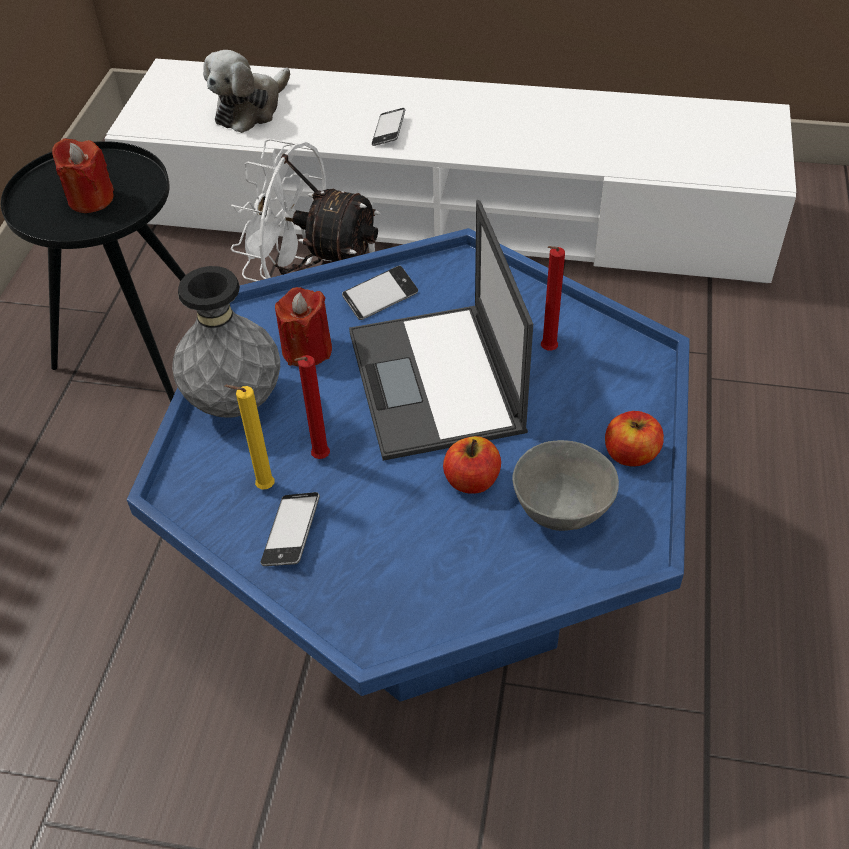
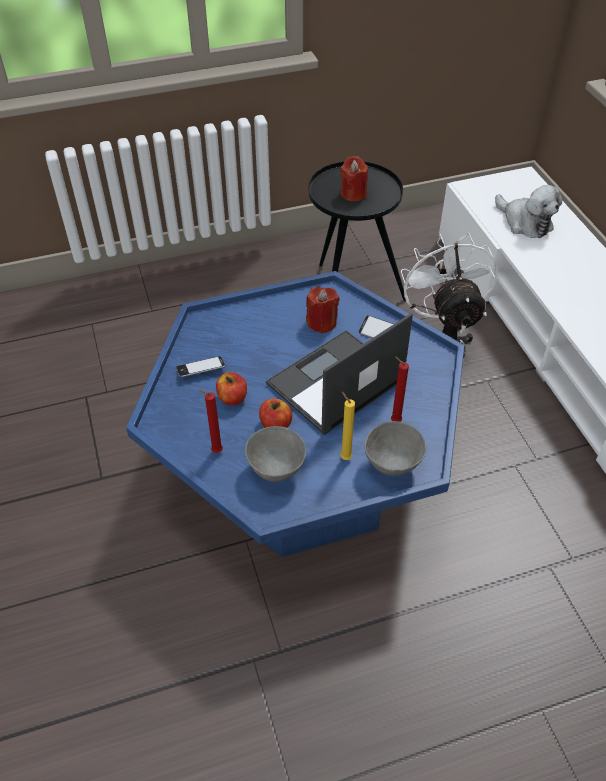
camera: 60 degrees right, 0 degrees up
grey vase [172,266,280,418] -> none
plush toy [203,50,290,133] -> plush toy turned 135 degrees counterclockwise [495,185,562,238]
yellow candle [225,385,275,490] -> yellow candle moved to [340,391,355,460]
red candle [294,355,330,459] -> red candle moved to [198,389,223,453]
phone [372,108,405,146] -> none
apple [605,411,664,467] -> apple moved to [216,372,247,406]
none -> grey bowl [365,421,426,476]

